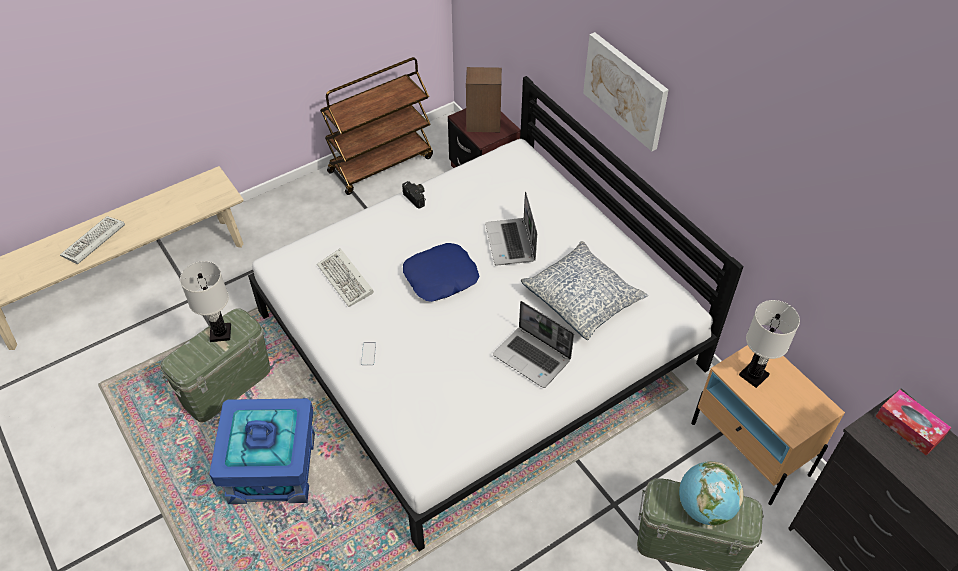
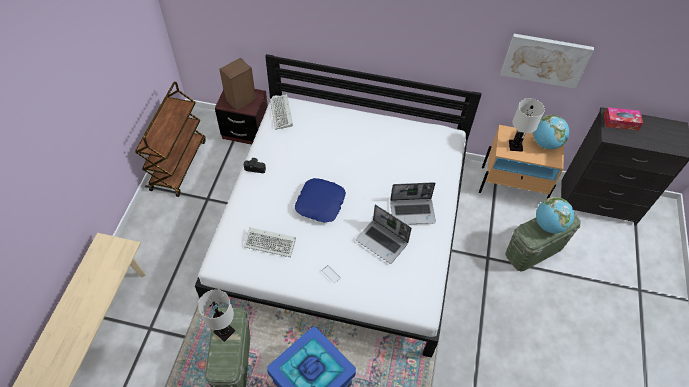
camera: 45 degrees left, 5 degrees up
keyboard [60,216,125,264] -> keyboard moved to [270,94,293,130]
laptop [485,191,537,266] -> laptop moved to [356,204,412,264]
pillow [521,241,648,340] -> none
picture [583,32,668,151] -> picture moved to [501,34,594,88]
none -> globe [533,115,569,149]

